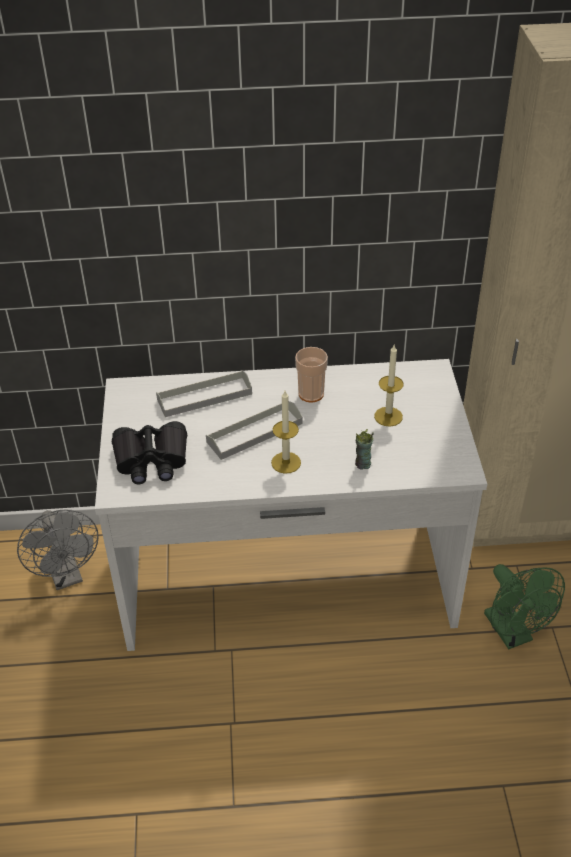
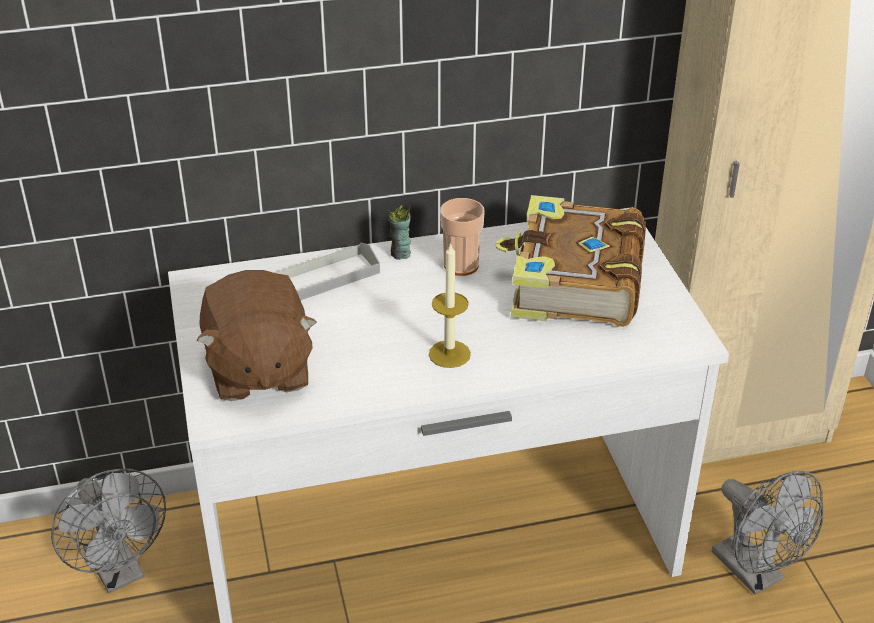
camera: 10 degrees left, 5 degrees down
black binoculars [112,421,187,484] -> brown plush toy [197,270,317,401]
grey tray [206,401,303,460] -> none
cup [355,429,374,470] -> cup moved to [389,205,411,260]
candle [374,345,404,427] -> book [495,195,646,327]
green fan [484,564,565,649] -> grey fan [712,471,824,595]

